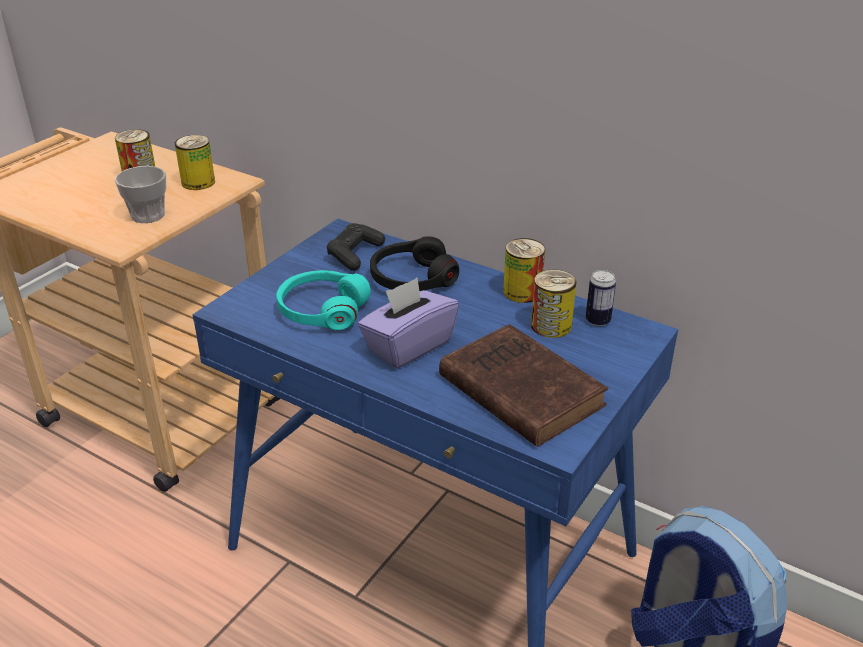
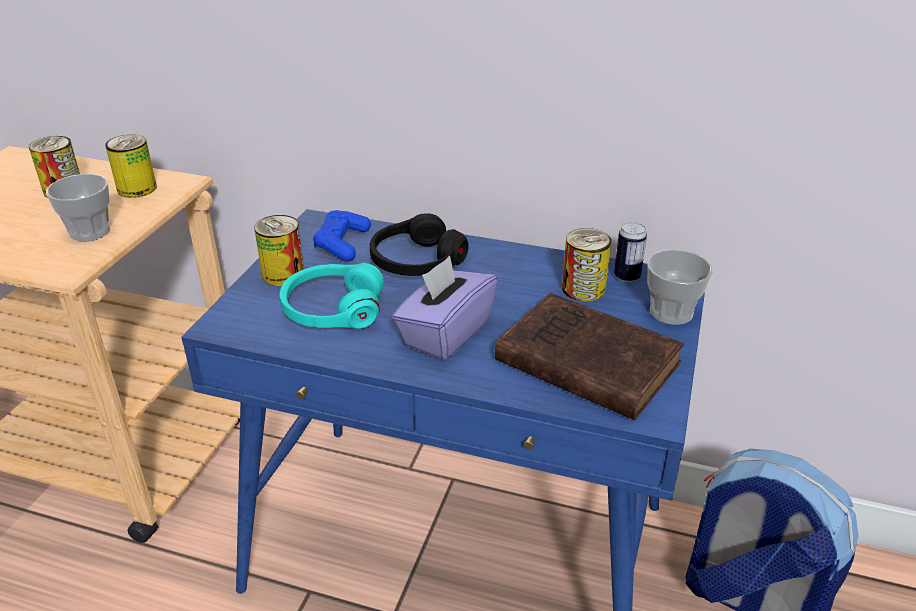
camera: 15 degrees left, 0 degrees up
black game controller [327,223,385,271] -> blue game controller [313,210,371,262]
can [503,238,545,303] -> can moved to [254,215,304,286]
none -> cup [647,249,713,325]

